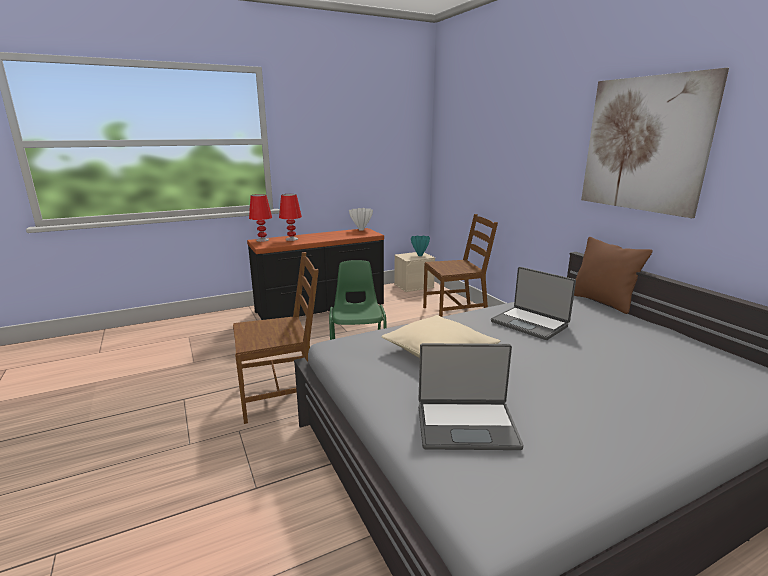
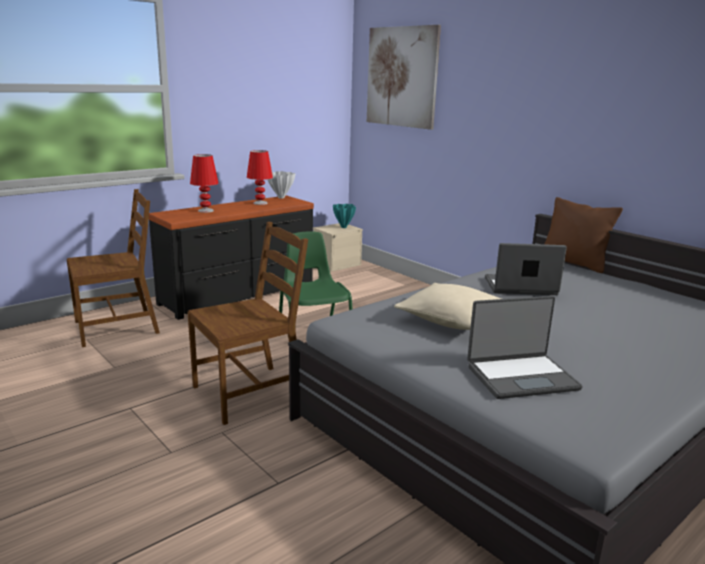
camera: 15 degrees left, 0 degrees up
red table lamp [249,194,272,242] -> red table lamp moved to [247,150,273,205]
brown chair [423,214,498,317] -> brown chair moved to [67,189,160,347]
laptop [491,267,576,340] -> laptop turned 150 degrees clockwise [485,243,567,295]
picture [581,68,729,218] -> picture moved to [367,25,441,130]

